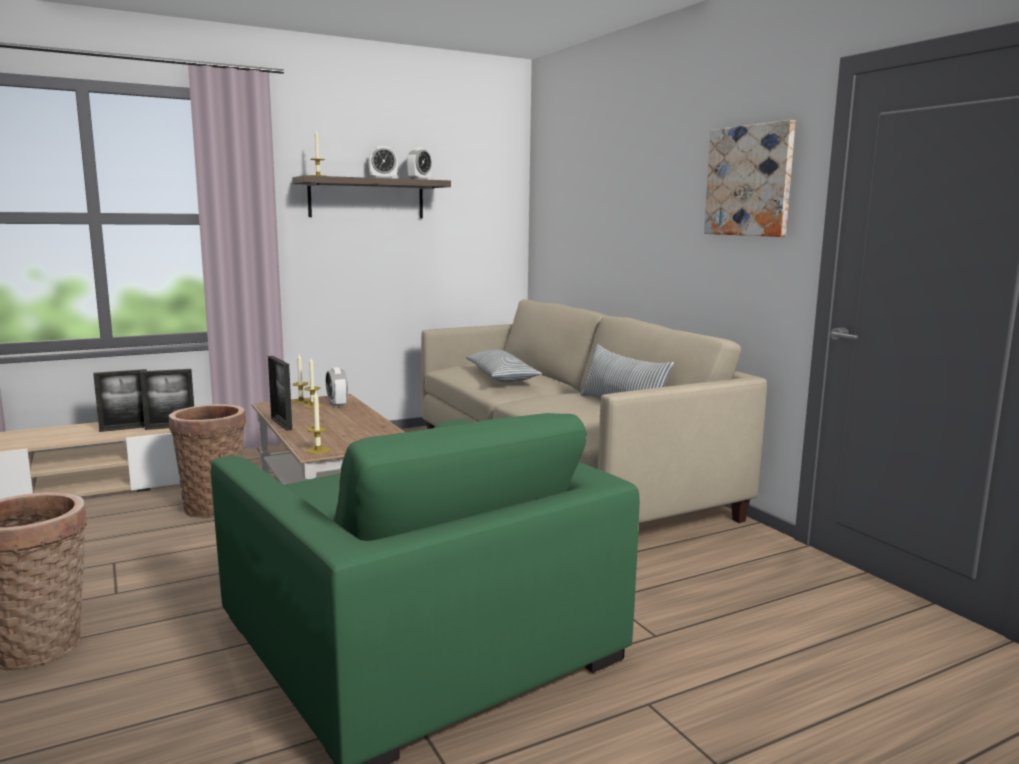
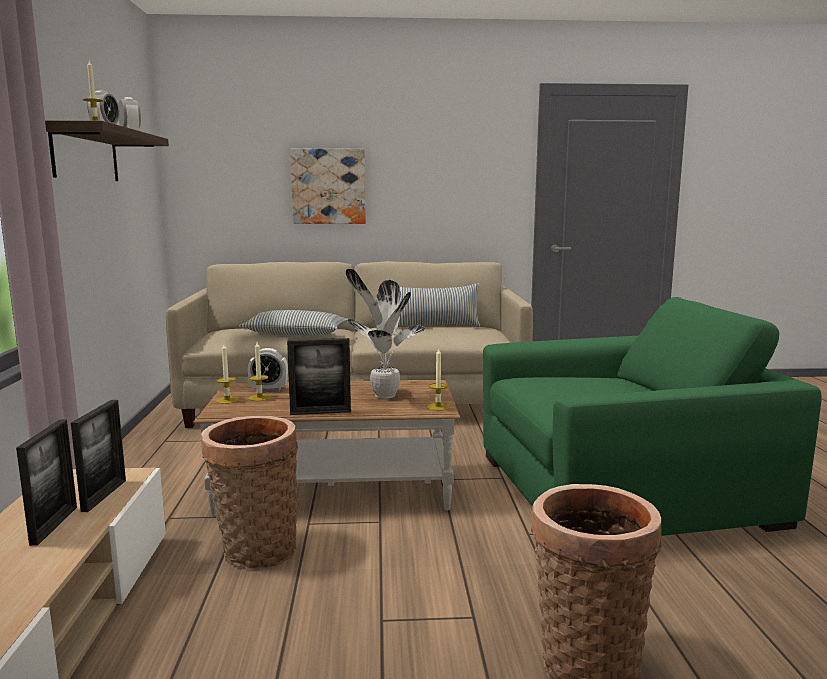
camera: 65 degrees left, 0 degrees up
picture [704,120,796,237] -> picture moved to [290,149,366,224]
none -> potted plant [346,269,425,399]

